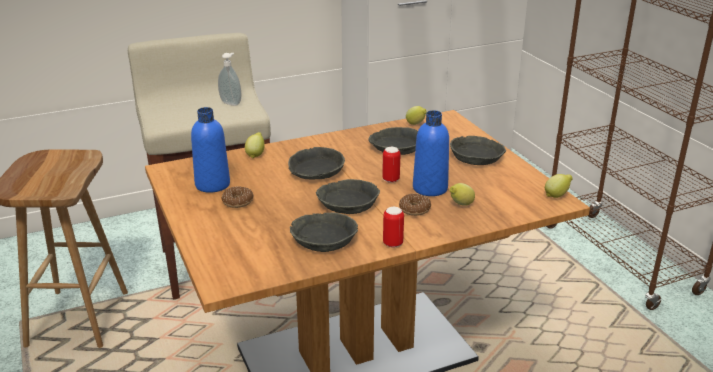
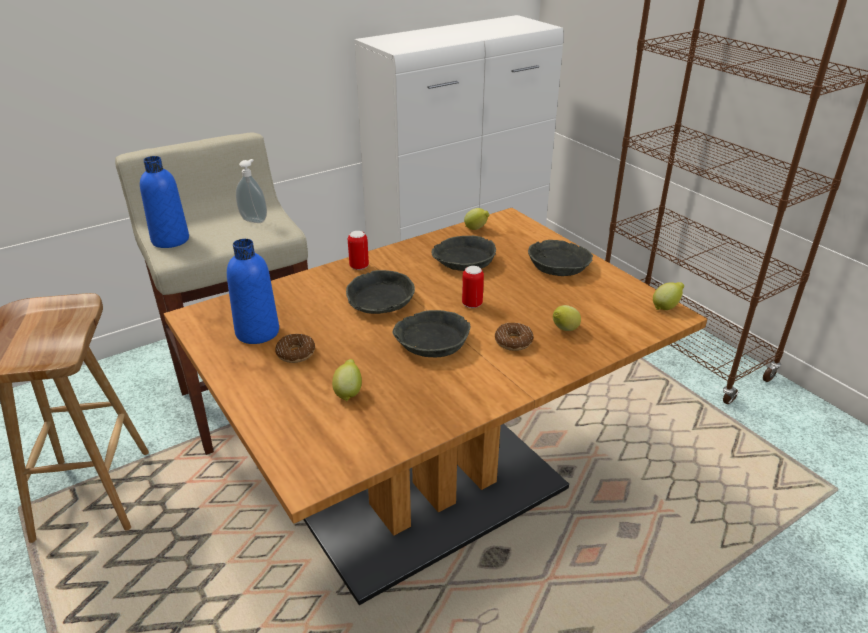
camera: 10 degrees left, 5 degrees up
lemon [245,132,265,158] -> lemon moved to [332,359,362,401]
grey bowl [290,212,358,252] -> none
can [383,207,404,248] -> can moved to [348,231,369,270]
blue bottle [413,110,449,196] -> blue bottle moved to [140,156,189,248]

